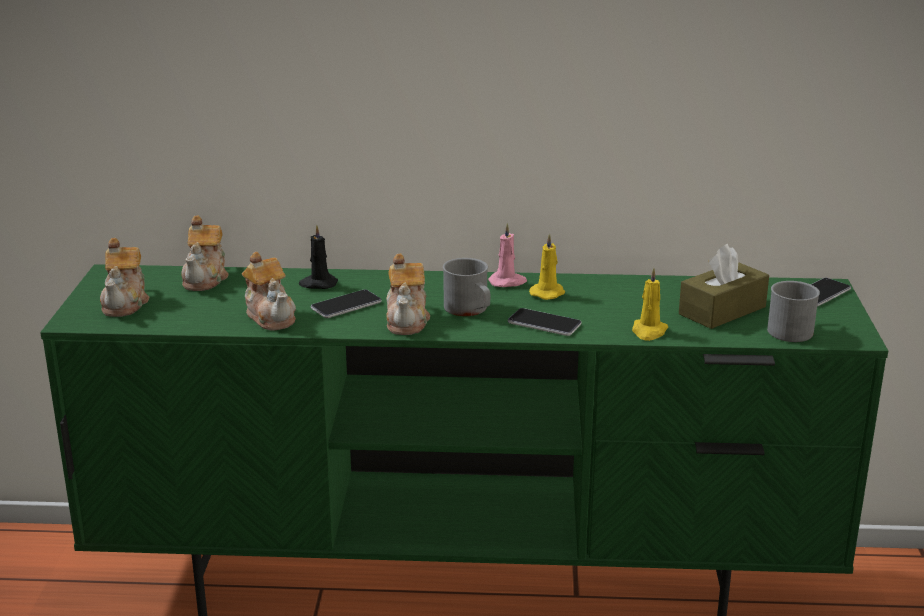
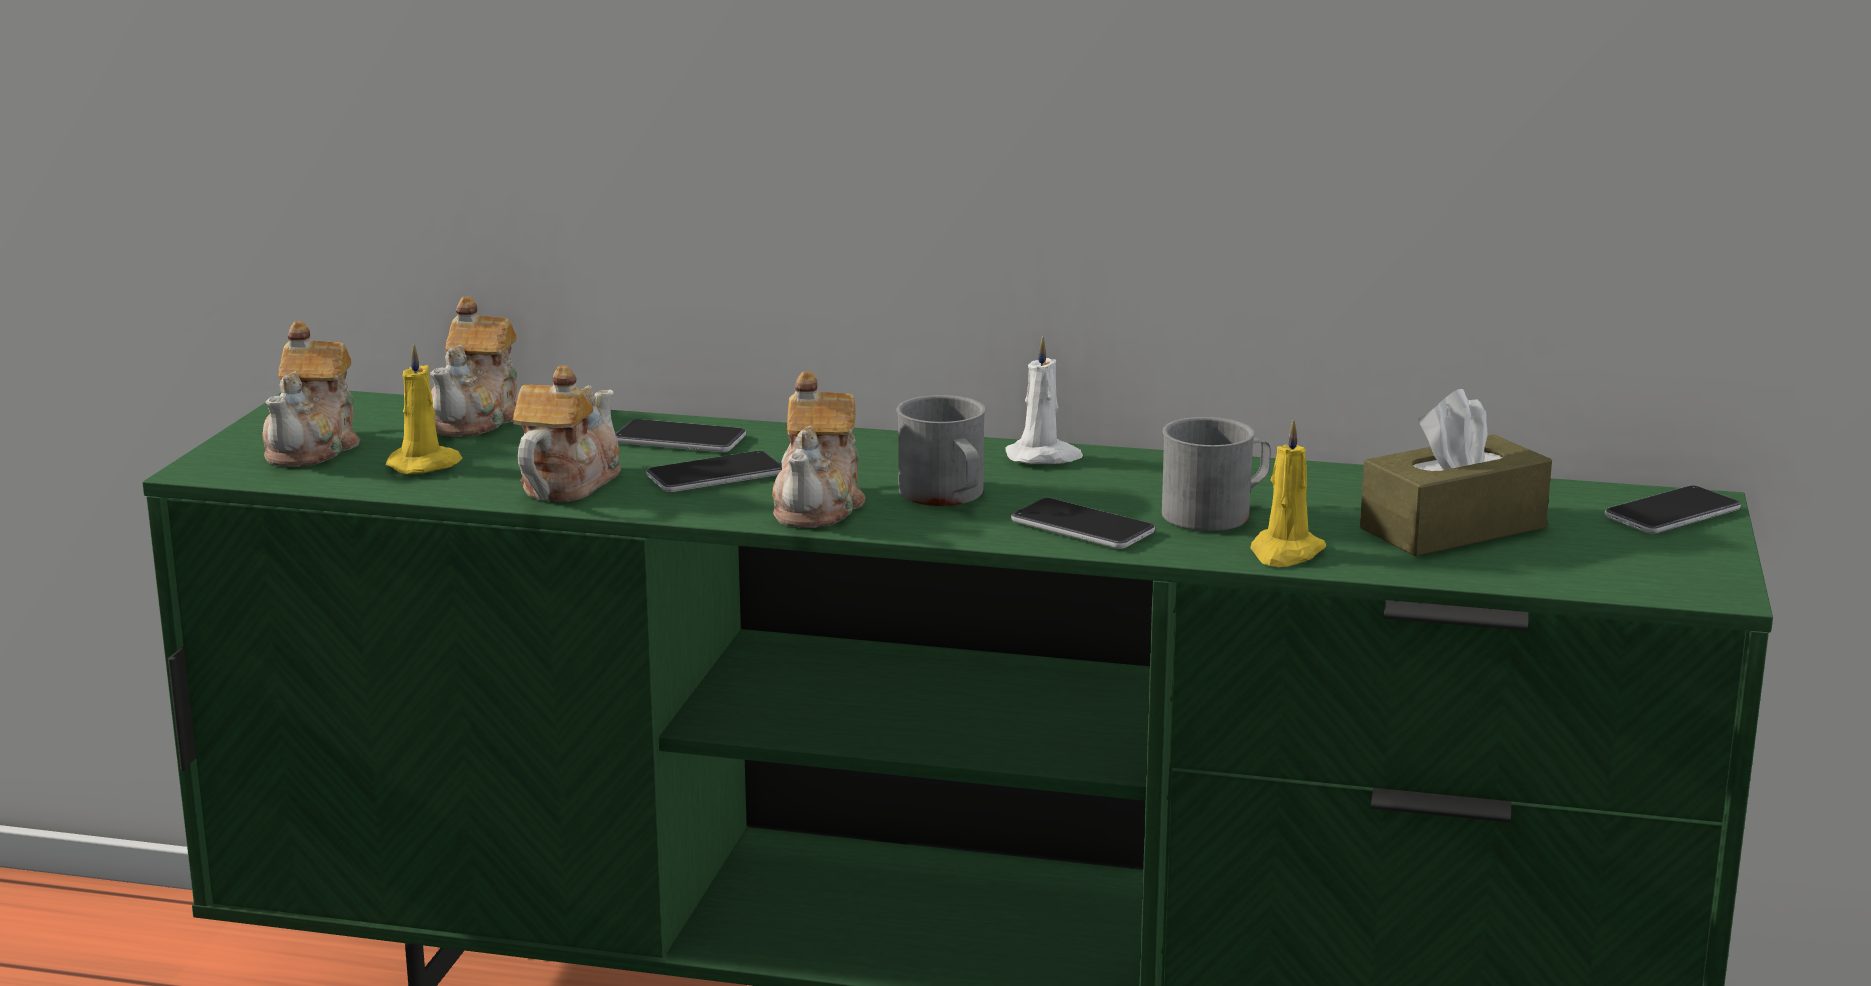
camera: 10 degrees right, 5 degrees down
teapot [242,252,296,331] -> teapot turned 135 degrees counterclockwise [513,366,621,502]
black candle [299,225,338,289] -> phone [615,419,746,452]
pink candle [488,223,527,287] -> white candle [1005,337,1083,464]
yellow candle [529,233,565,300] -> yellow candle moved to [386,344,463,474]
grey mug [767,281,820,342] -> grey mug moved to [1162,417,1271,531]

